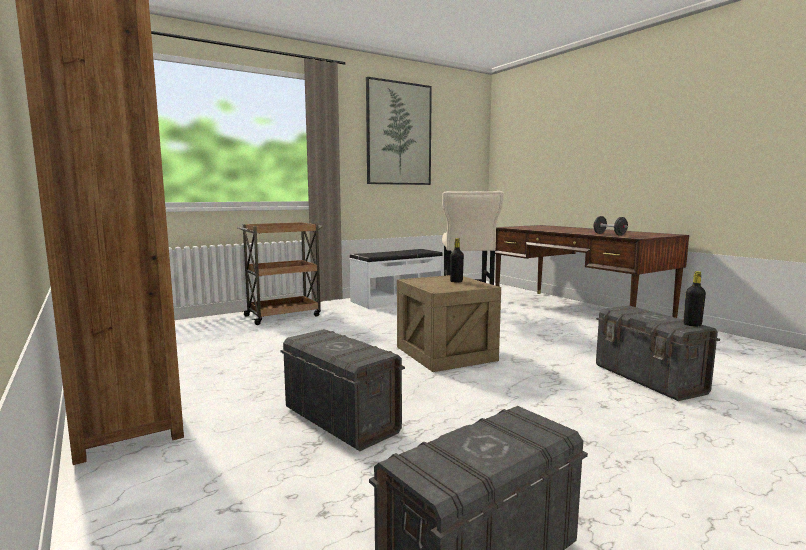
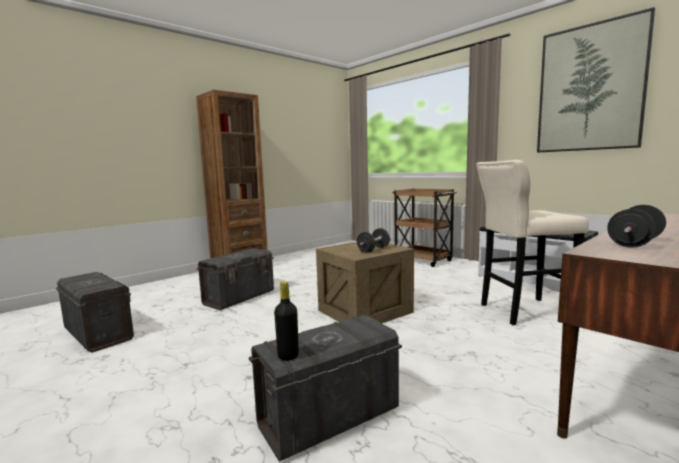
camera: 80 degrees right, 0 degrees up
black bottle [450,238,464,283] -> black dumbbell [357,228,390,253]

